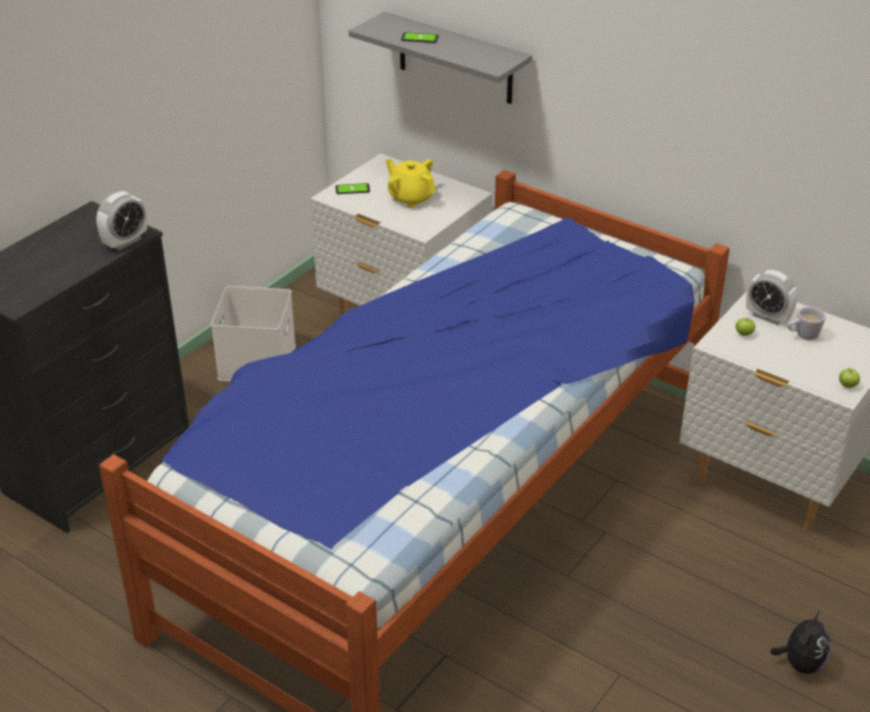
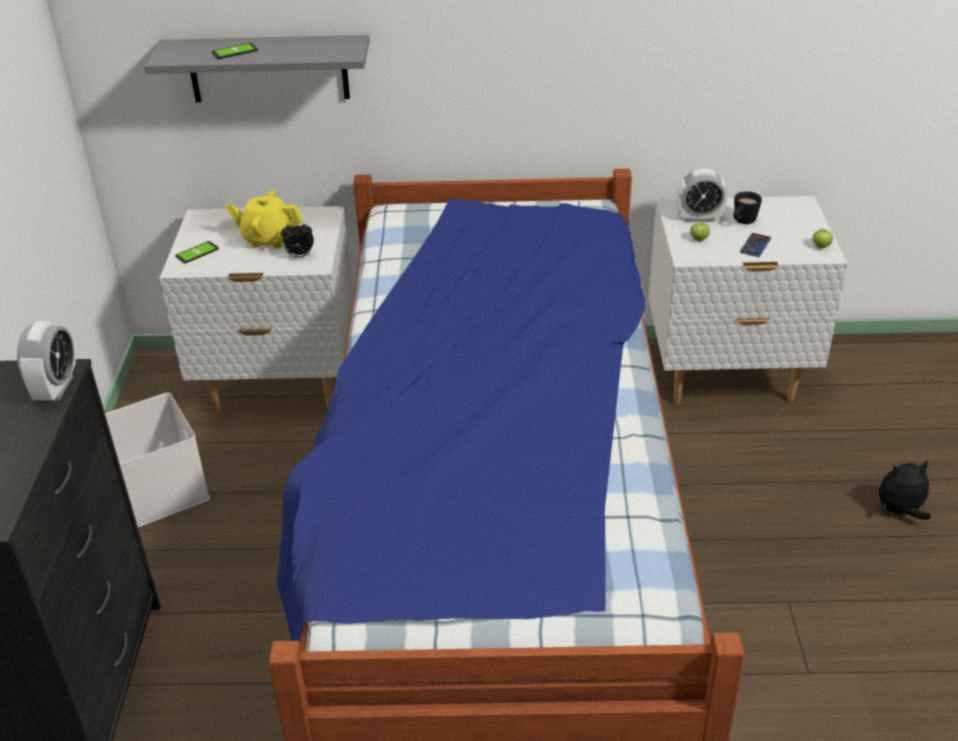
camera: 35 degrees left, 0 degrees up
plush toy [770,611,830,674] -> plush toy turned 90 degrees counterclockwise [879,460,930,520]
white mug [788,307,826,340] -> black mug [733,191,762,224]
none -> alarm clock [281,221,314,257]
none -> phone [740,233,771,257]

